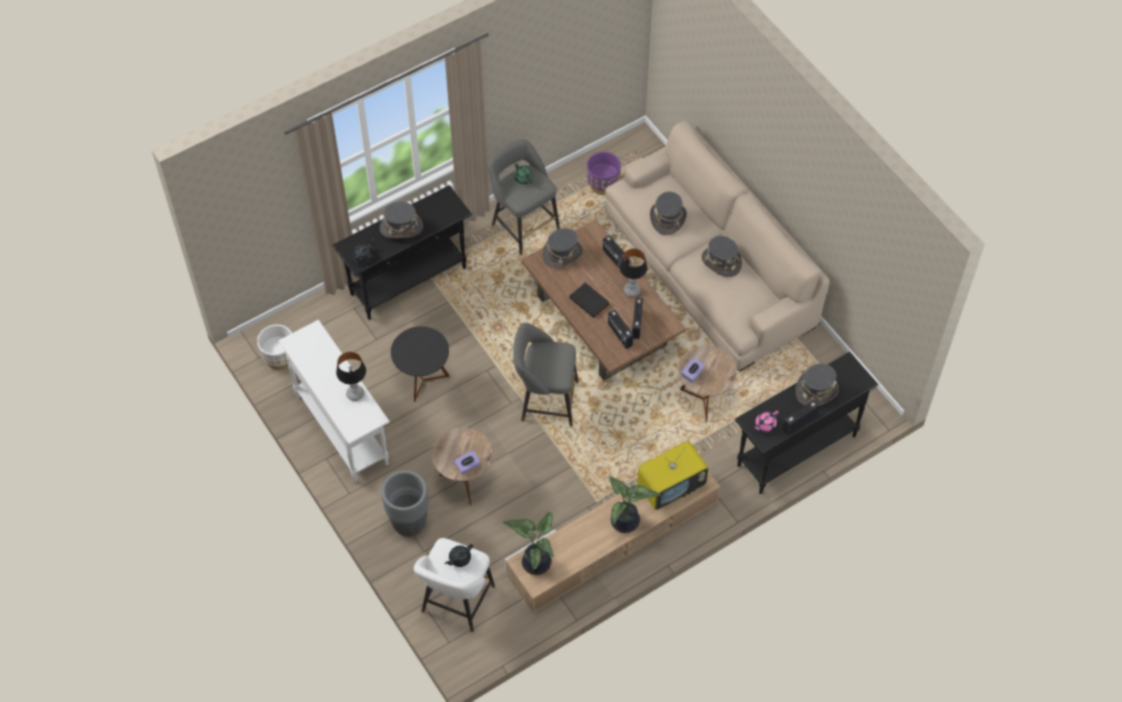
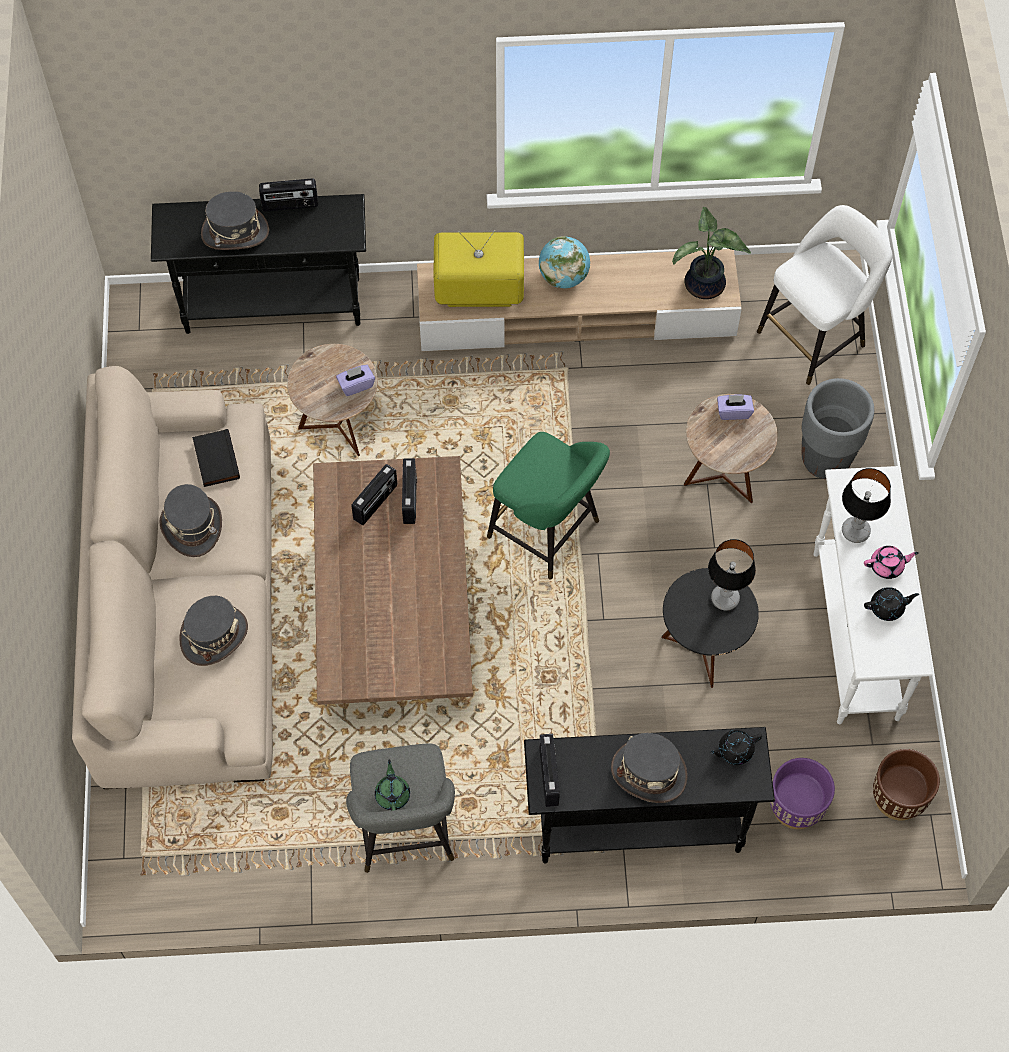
camera: 150 degrees left, 5 degrees up
white planter [257,325,292,370] -> brown planter [873,749,940,821]
black teapot [444,544,473,567] -> black teapot moved to [864,587,919,621]
grey stool [513,323,579,427] -> green stool [487,432,610,580]
grey hat [542,228,583,268] -> none
black book [569,283,609,318] -> black book moved to [192,429,240,487]
purple planter [587,152,621,195] -> purple planter moved to [770,758,835,829]
radio [603,235,630,268] -> radio moved to [539,734,560,807]
potted plant [609,477,661,533] -> globe [539,236,590,288]
table lamp [619,249,647,297] -> table lamp moved to [708,539,756,610]
pink teapot [753,411,779,432] -> pink teapot moved to [864,546,919,579]

